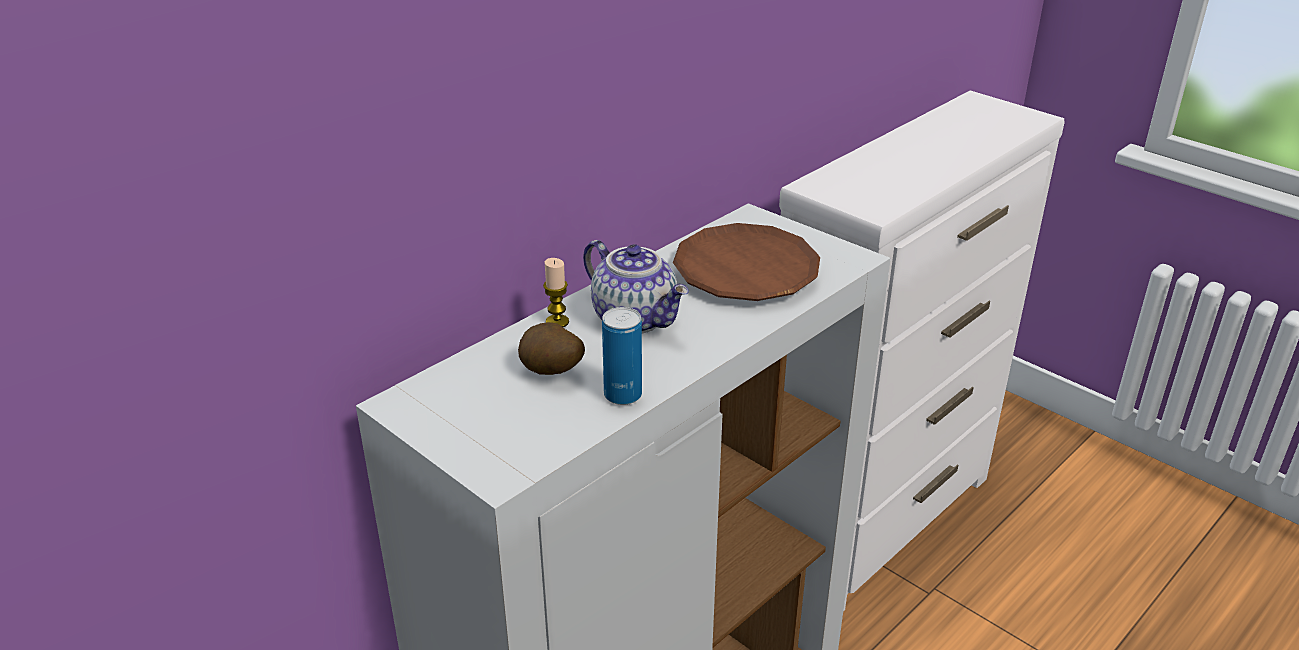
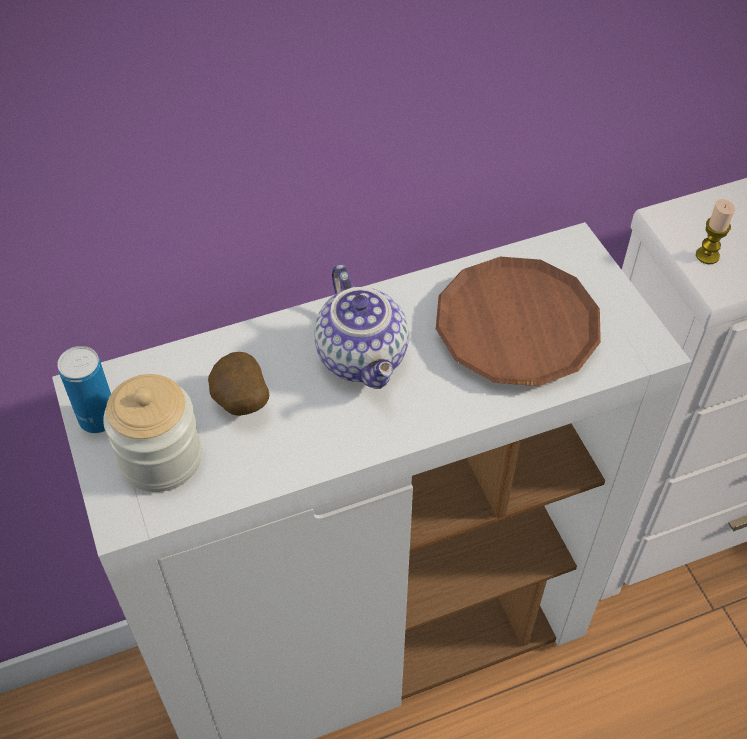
camera: 25 degrees right, 20 degrees up
candle [543,258,569,327] -> candle moved to [696,199,735,264]
can [602,307,642,405] -> can moved to [57,346,111,433]
none -> jar [103,374,202,492]

